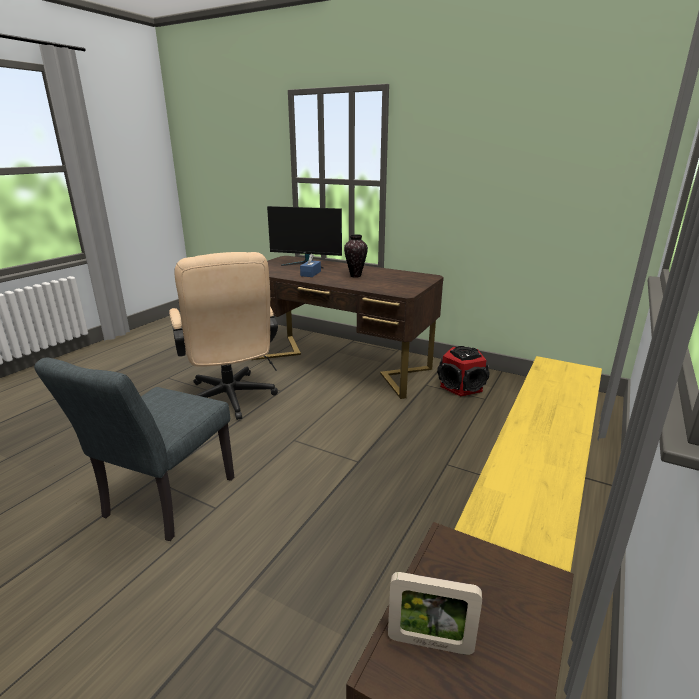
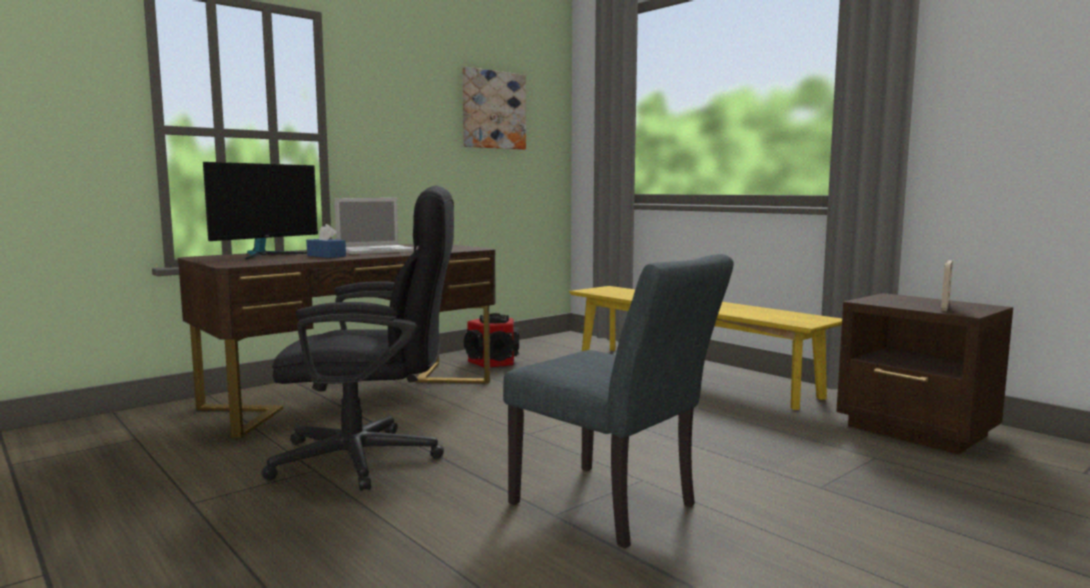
camera: 70 degrees left, 15 degrees down
beige office chair [169,252,278,420] -> black office chair [261,185,454,491]
vase [344,234,368,277] -> laptop [335,198,414,255]
none -> picture [462,67,526,150]

